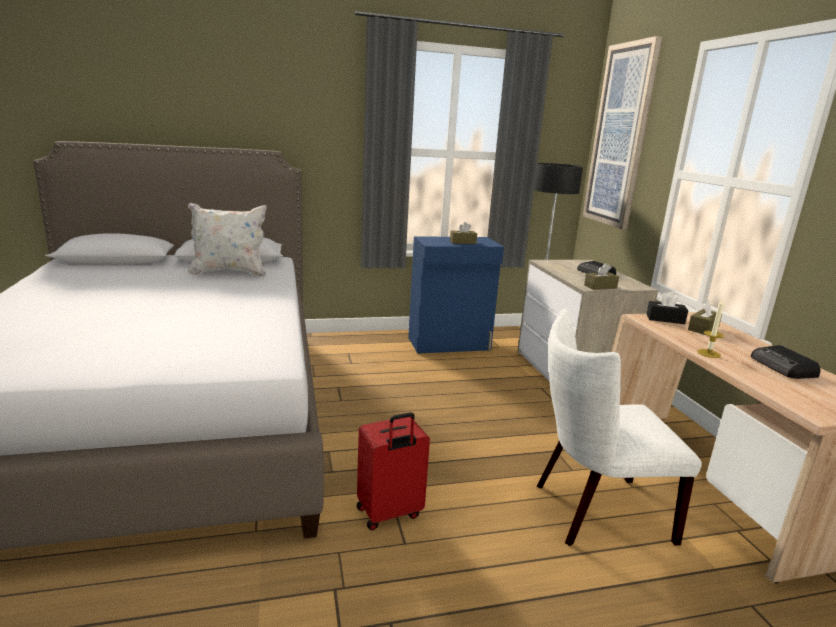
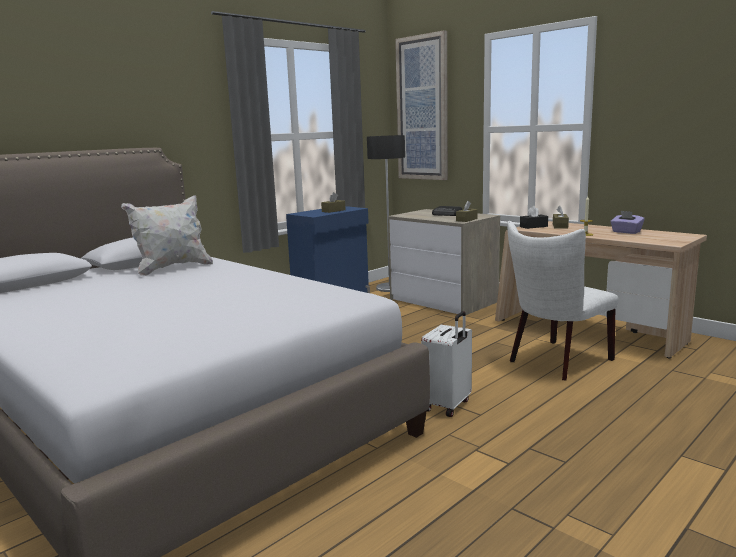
camera: 30 degrees left, 5 degrees down
red suitcase [357,412,430,530] -> white suitcase [421,311,472,417]
radio [751,345,820,379] -> purple tissue box [610,211,645,234]

